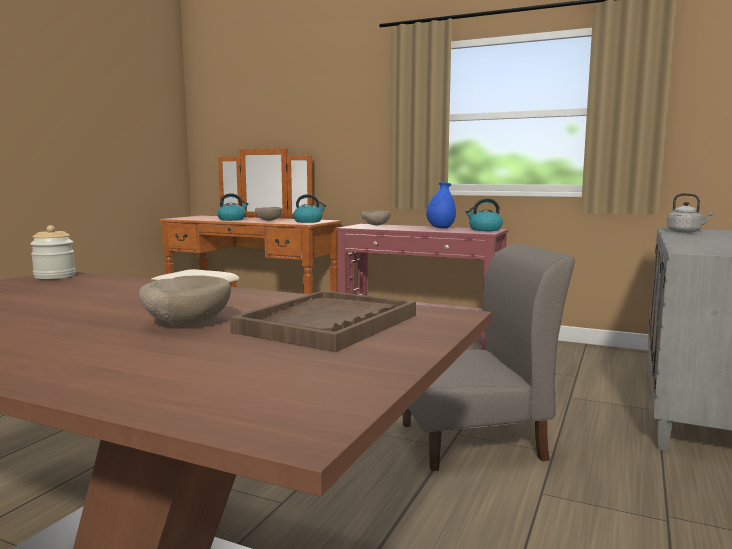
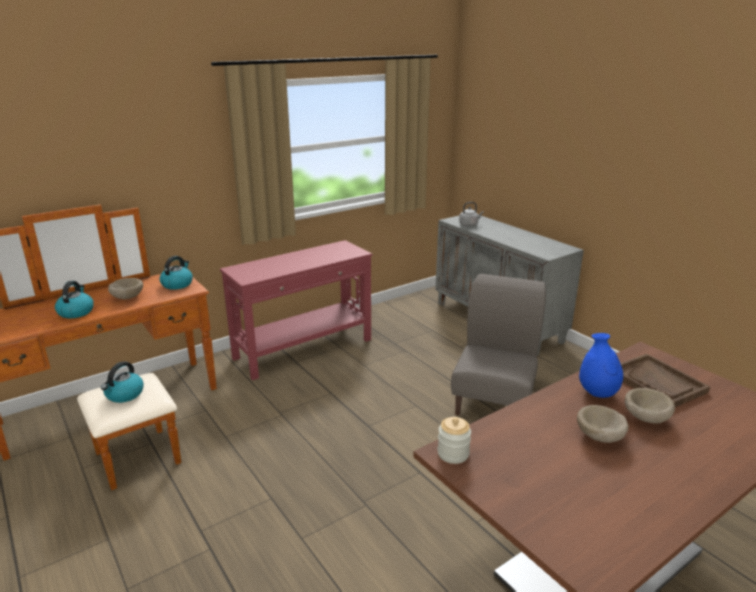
camera: 60 degrees left, 15 degrees up
beige bowl [361,211,391,226] -> beige bowl moved to [577,405,628,443]
blue vase [426,182,456,228] -> blue vase moved to [579,333,623,398]
kettle [465,198,503,231] -> kettle moved to [101,361,144,403]

